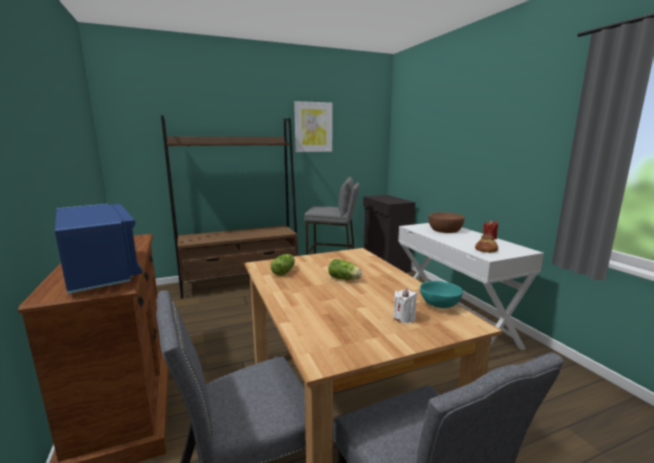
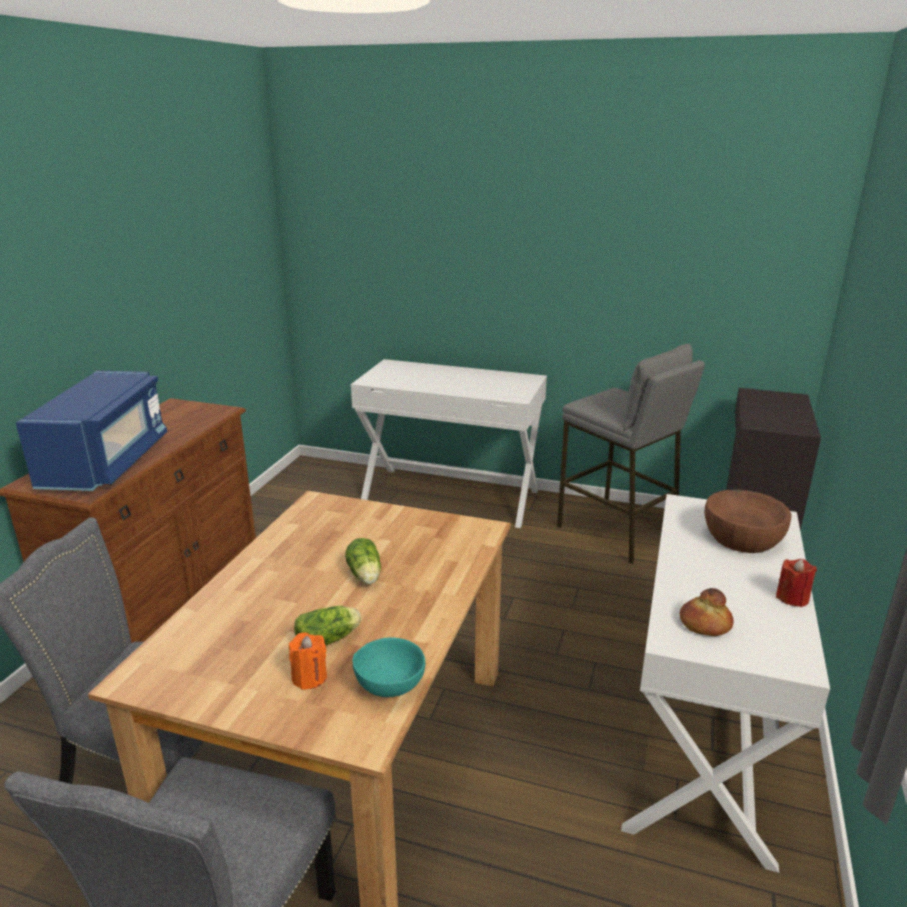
camera: 40 degrees right, 10 degrees up
brown bookcase [161,115,298,299] -> white console table [351,359,547,528]
lettuce [271,254,295,276] -> lettuce moved to [294,606,361,645]
picture [294,101,333,152] -> none
white candle [393,288,417,323] -> orange candle [289,633,327,690]

